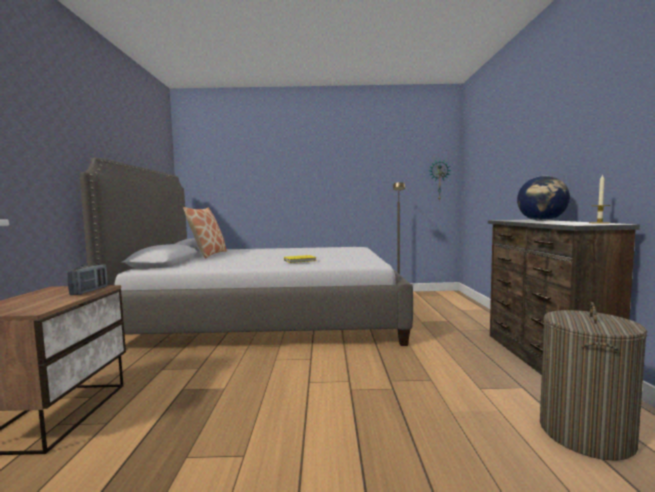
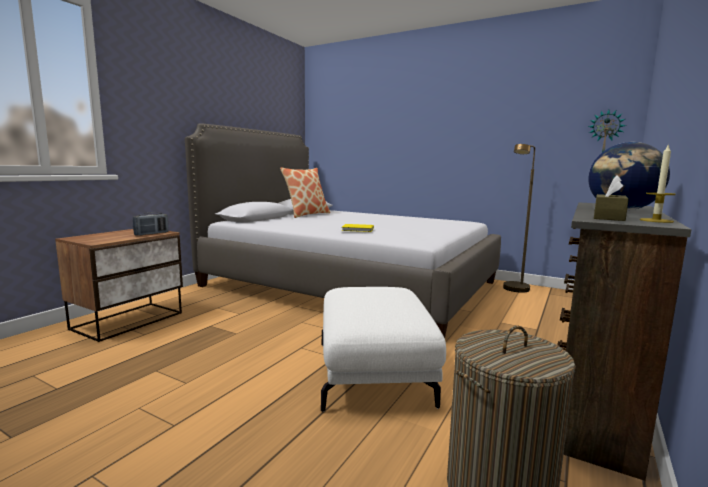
camera: 30 degrees right, 5 degrees up
none -> white ottoman [321,287,446,412]
none -> brown tissue box [594,175,629,221]

